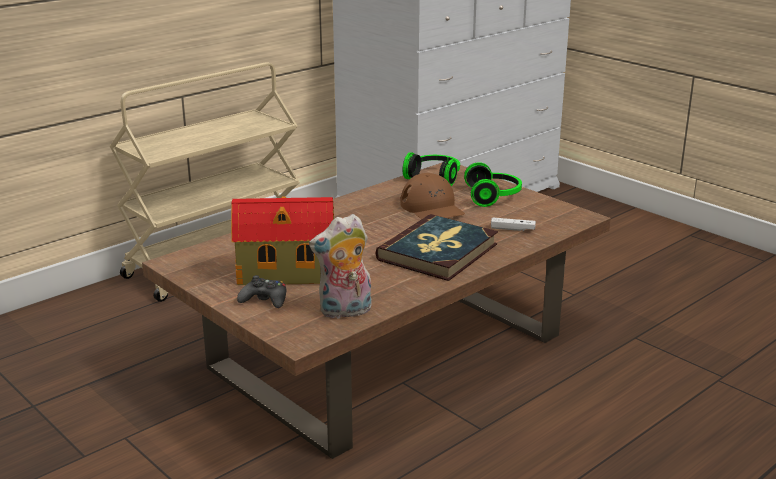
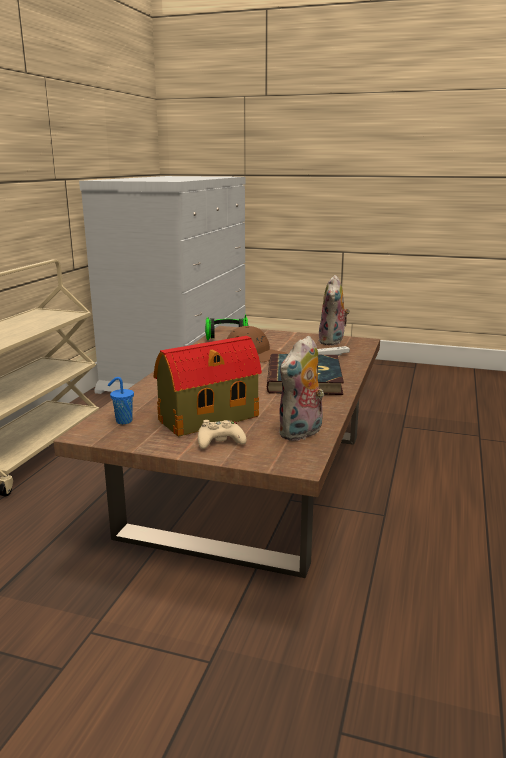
camera: 30 degrees left, 5 degrees down
black game controller [237,275,286,308] -> beige game controller [198,420,247,449]
headphones [464,162,522,207] -> none
none -> blue cup [108,377,134,424]
none -> plush toy [318,275,350,346]

